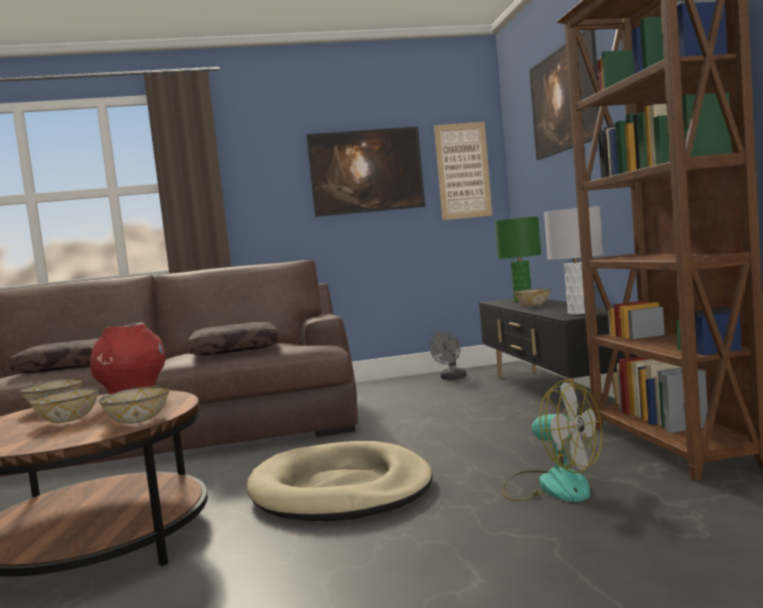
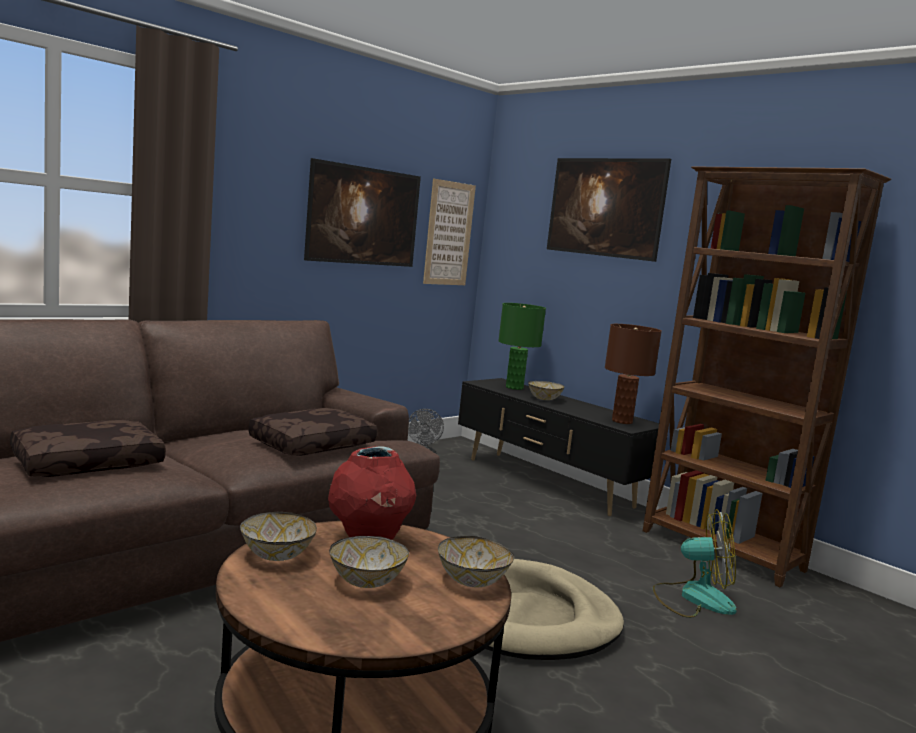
camera: 35 degrees left, 5 degrees up
grey table lamp [544,206,603,314] -> brown table lamp [605,324,662,424]

